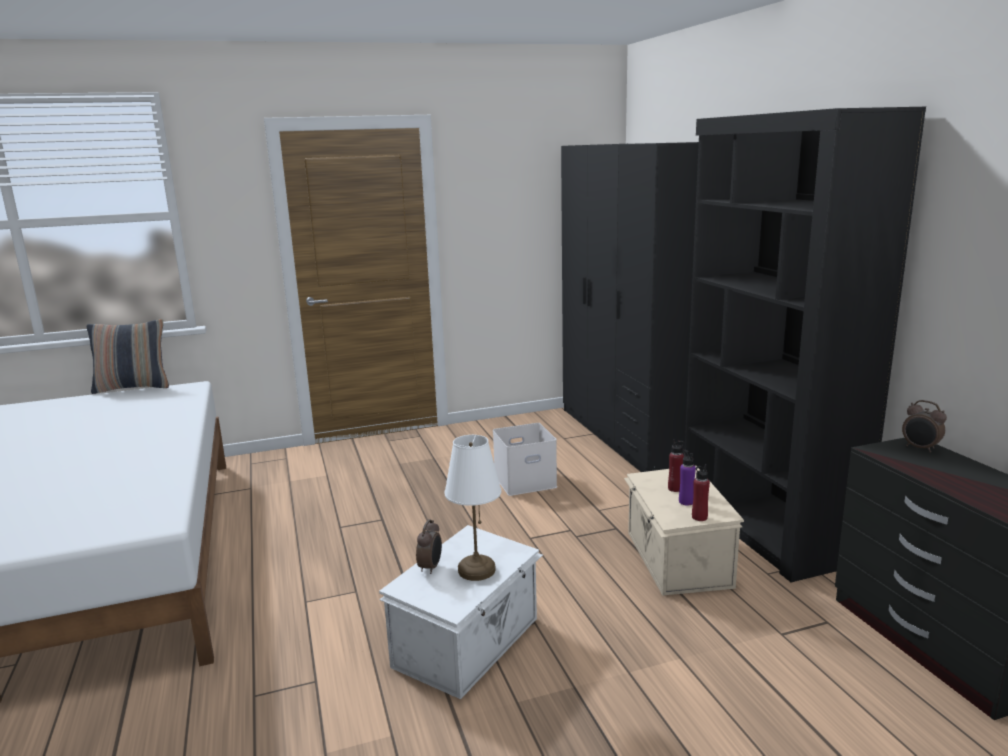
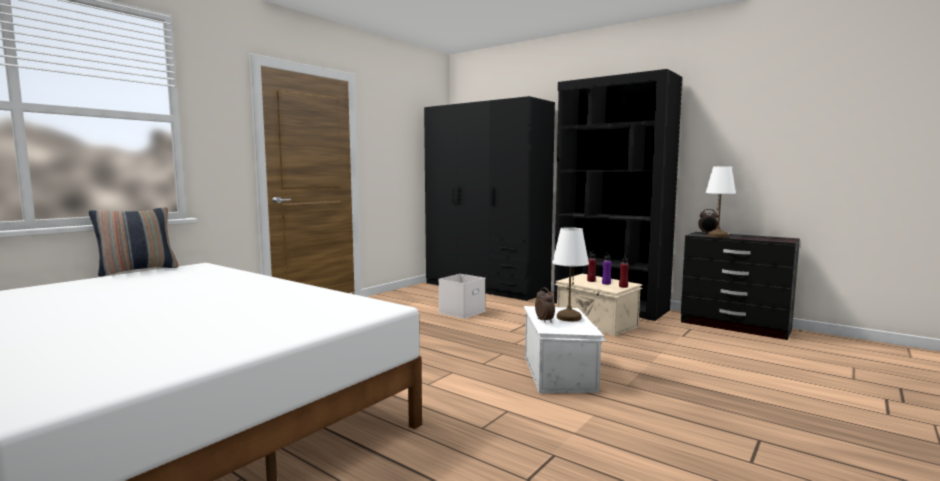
camera: 35 degrees left, 10 degrees down
none -> white table lamp [705,166,736,237]

